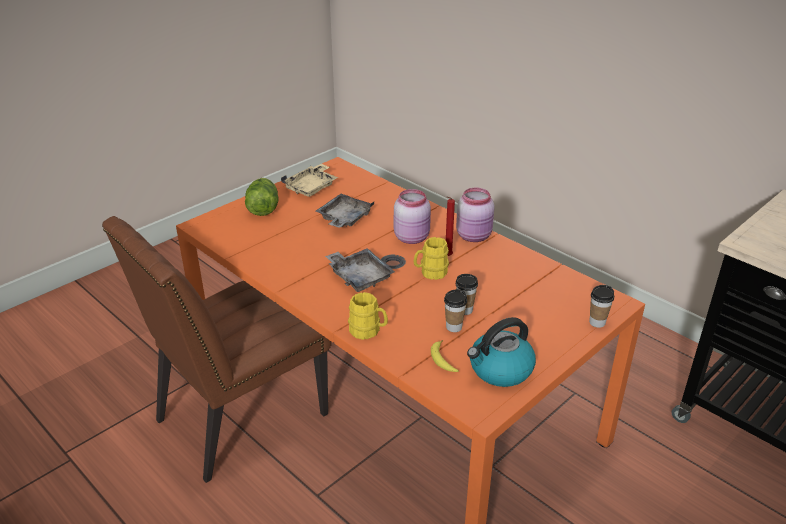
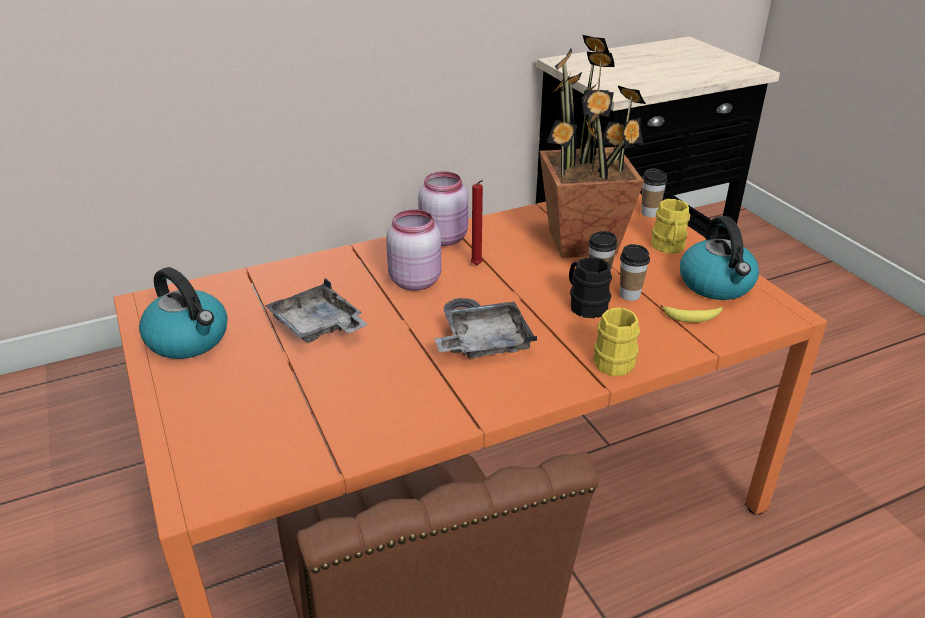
camera: 70 degrees left, 0 degrees up
lettuce [245,178,279,216] -> none
beige tray [281,163,338,197] -> kettle [139,267,228,359]
yellow mug [413,237,449,280] -> yellow mug moved to [651,199,690,254]
none -> potted plant [539,35,646,258]
none -> black mug [569,257,612,318]

